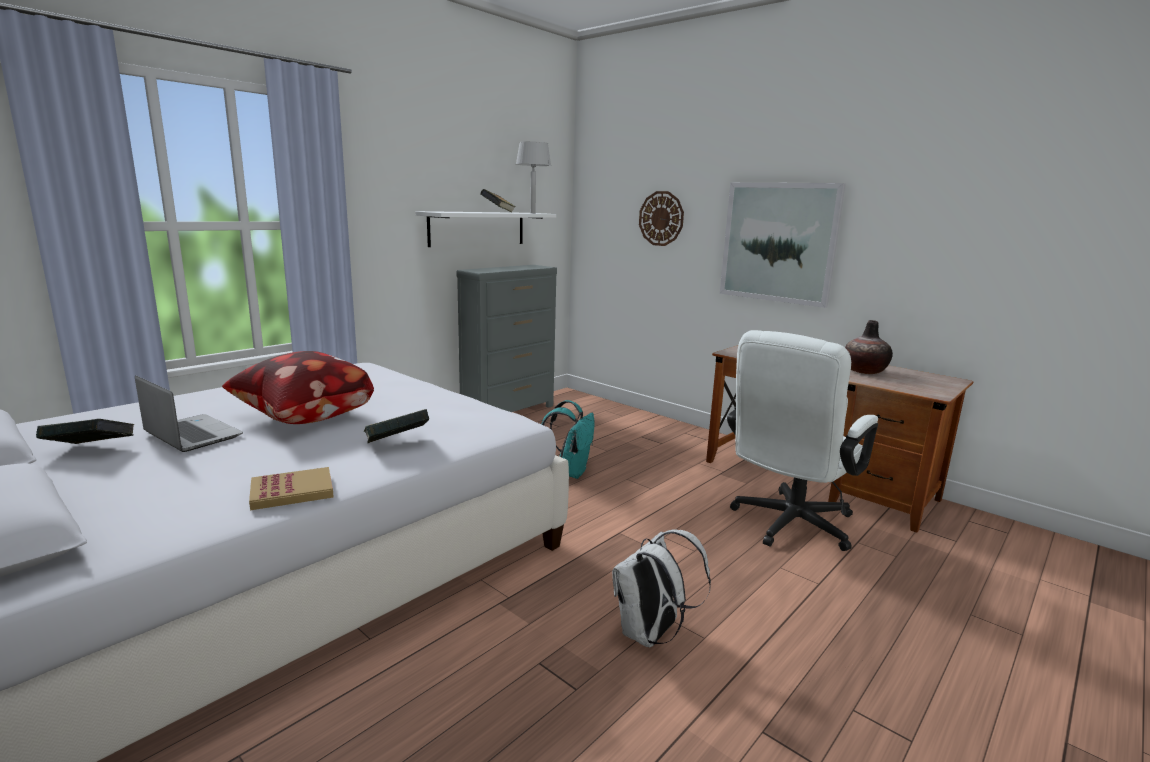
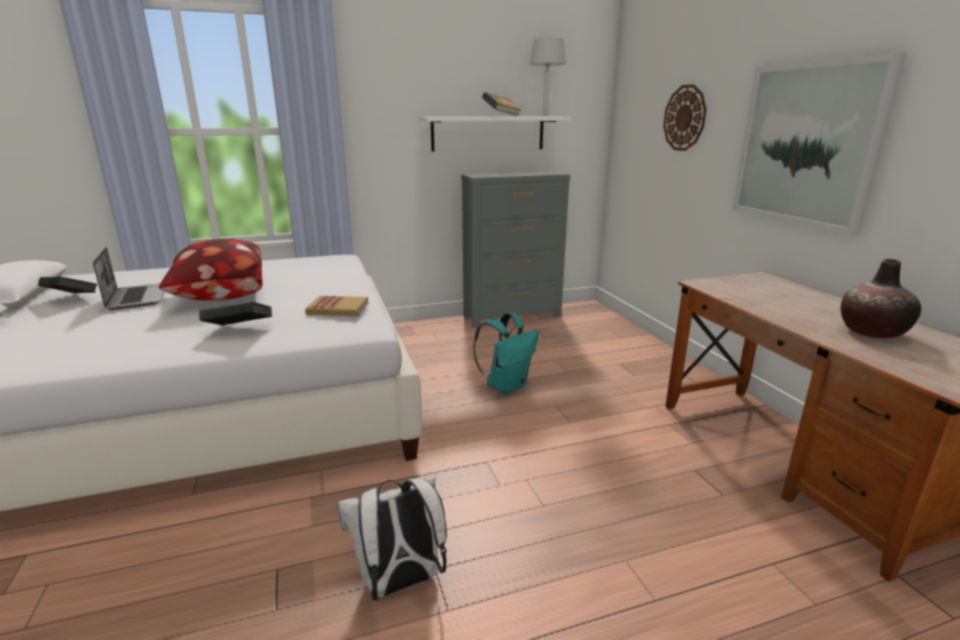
camera: 30 degrees right, 5 degrees up
book [249,467,334,510] -> book moved to [305,296,368,316]
white office chair [727,330,878,551] -> none

